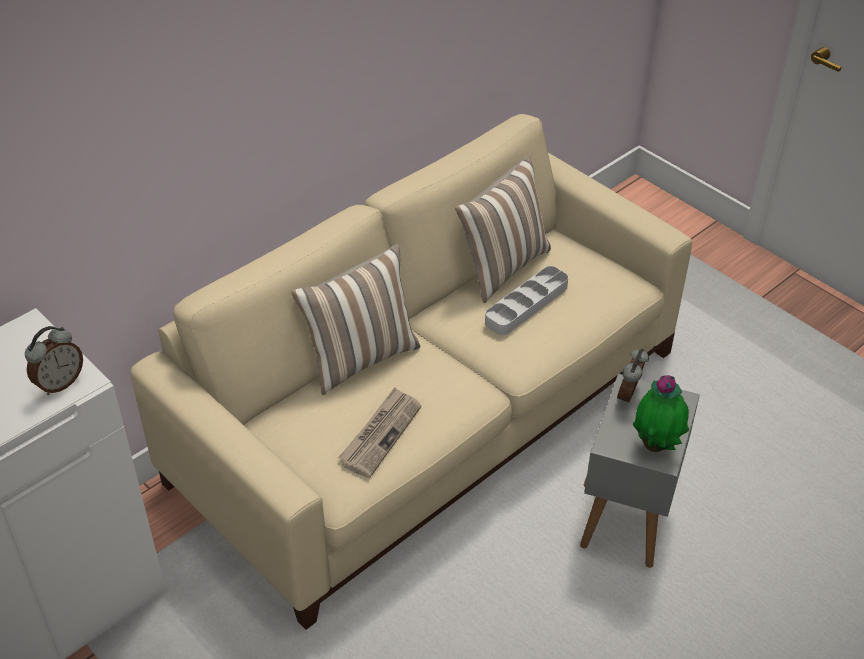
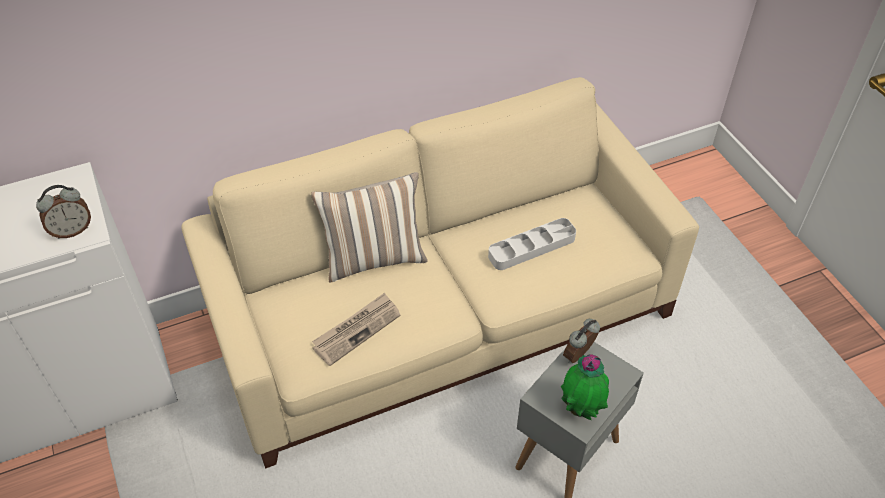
camera: 20 degrees right, 5 degrees up
pillow [455,155,551,303] -> none

